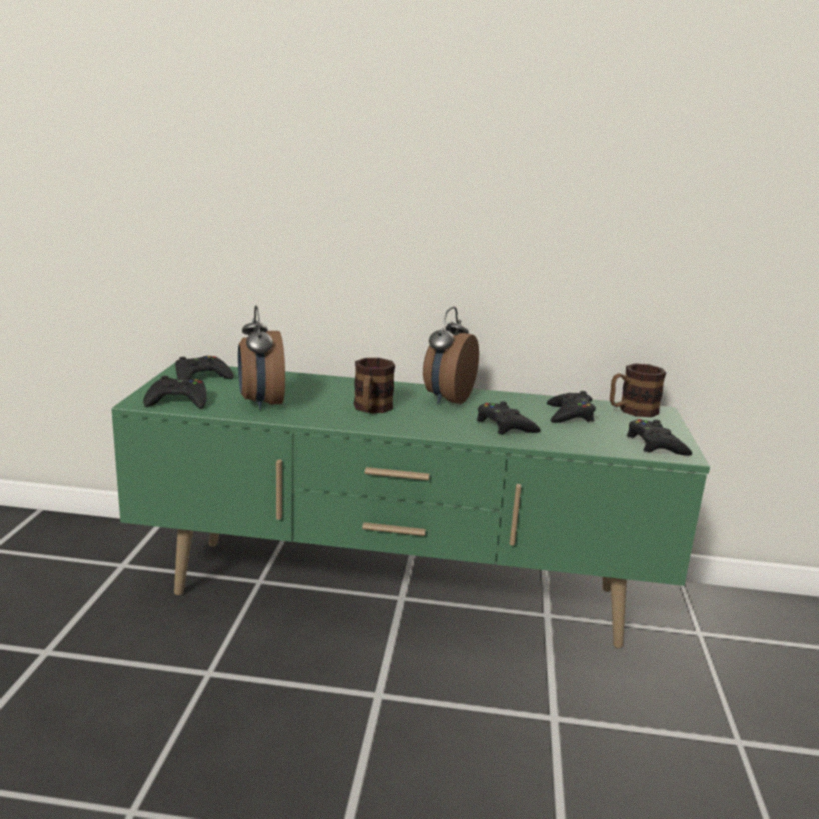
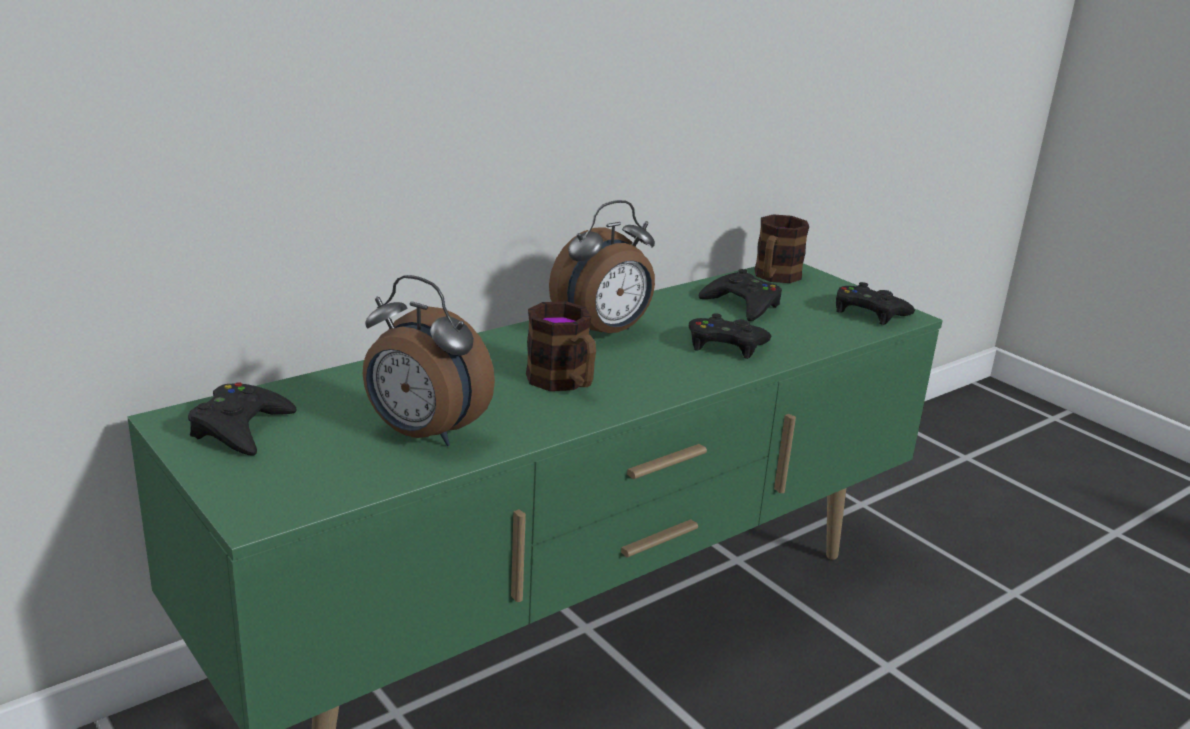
camera: 45 degrees left, 5 degrees up
black game controller [143,376,207,409] -> none
alarm clock [423,307,479,405] -> alarm clock turned 105 degrees counterclockwise [549,200,655,333]

